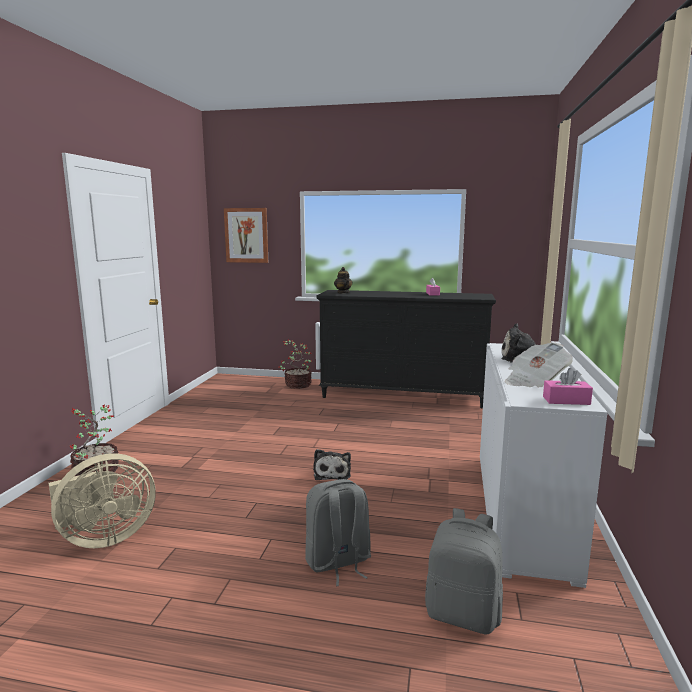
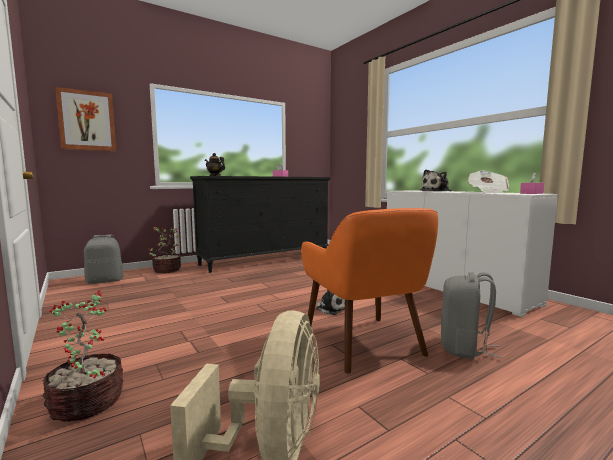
camera: 45 degrees left, 5 degrees down
grey backpack [425,508,503,635] -> grey backpack moved to [84,234,124,284]
none -> orange armchair [301,208,438,374]

